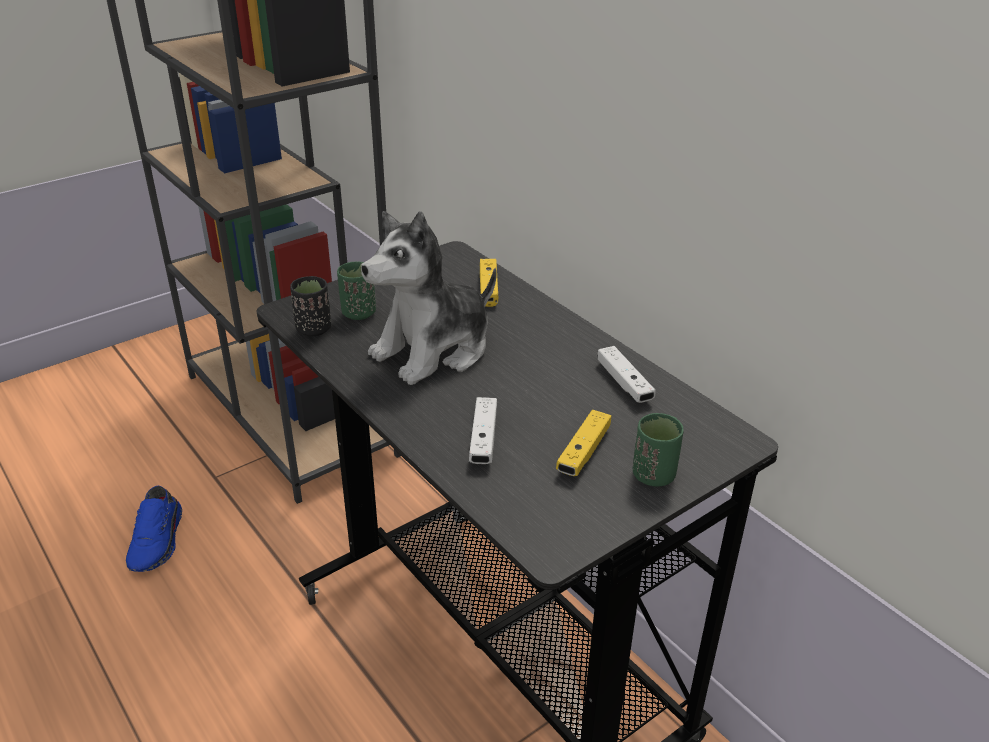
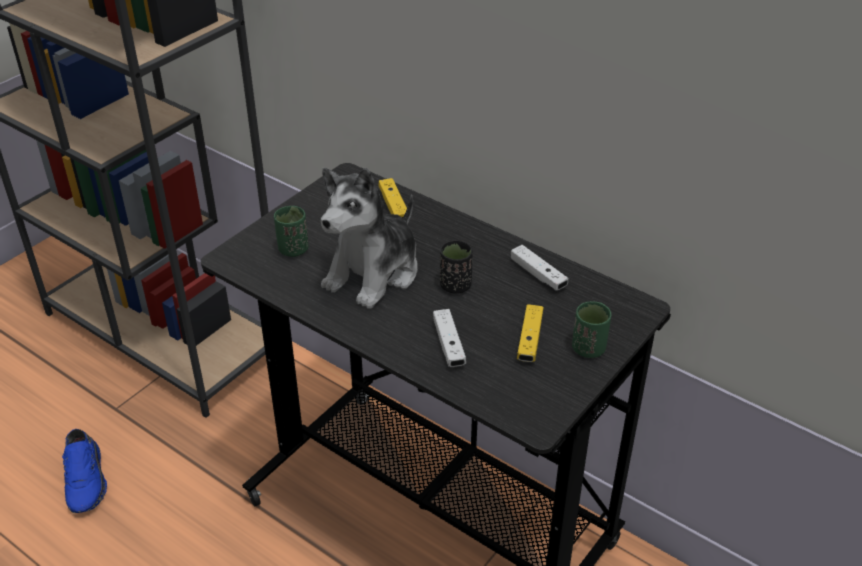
camera: 15 degrees left, 5 degrees up
black cup [290,276,331,336] -> black cup moved to [440,240,473,294]

